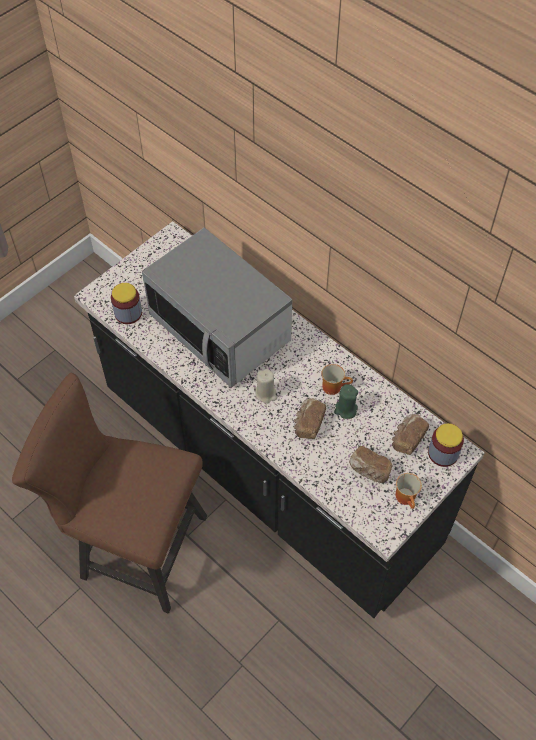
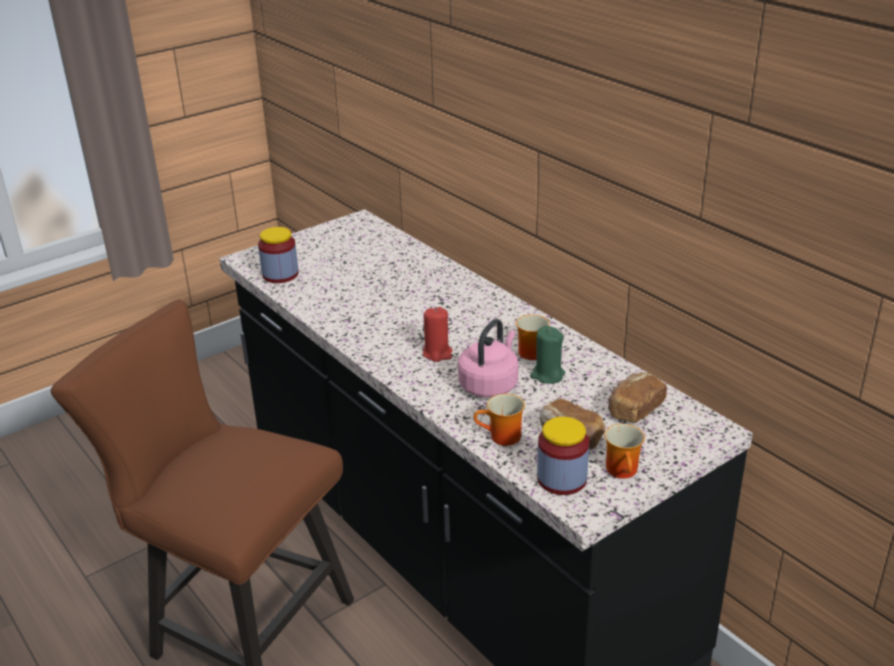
camera: 10 degrees right, 25 degrees down
microwave [142,228,292,387] -> none
beige candle [256,369,277,404] -> red candle [423,307,452,362]
bread [294,398,326,439] -> pink kettle [458,319,518,398]
jar [428,423,464,467] -> jar moved to [537,417,589,495]
none -> mug [473,394,525,446]

